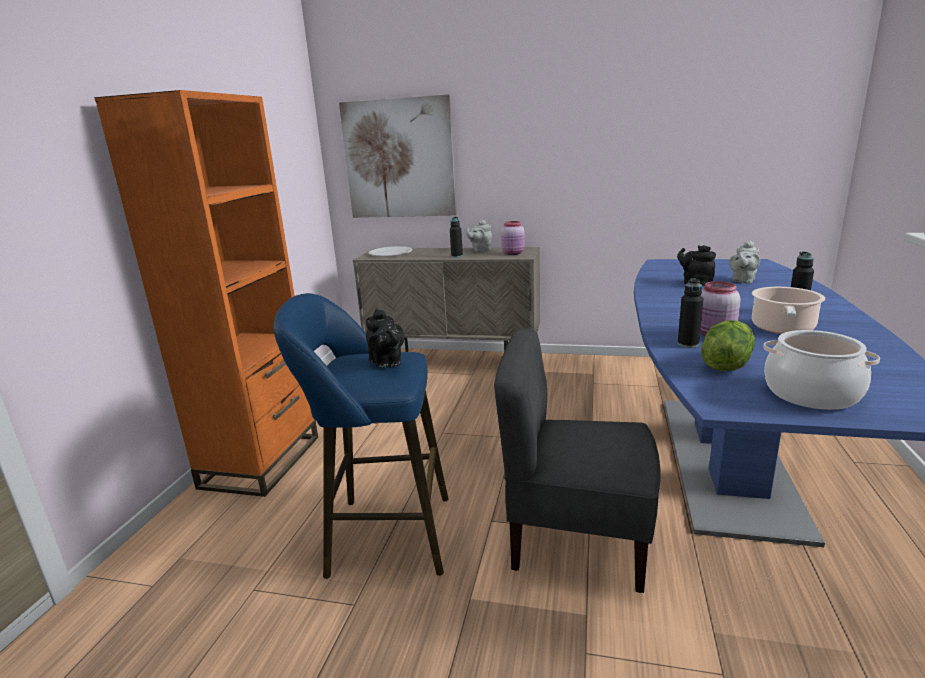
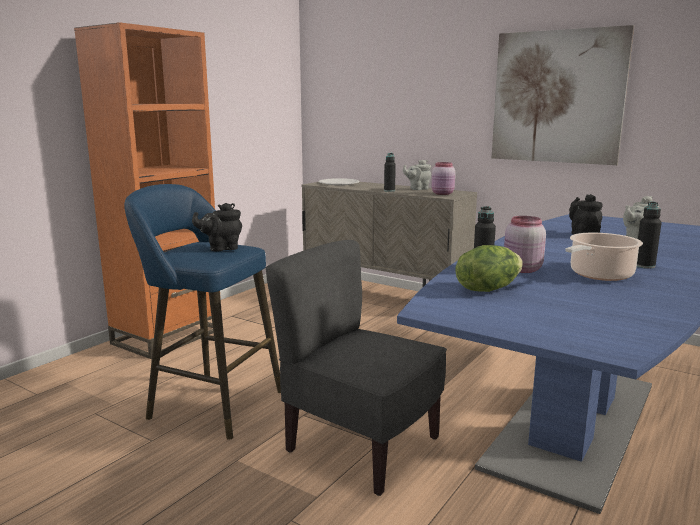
camera: 20 degrees right, 5 degrees down
picture [339,94,457,218] -> picture moved to [492,25,634,165]
black teapot [366,308,405,368] -> black teapot turned 75 degrees clockwise [192,203,242,251]
cooking pot [763,330,880,410] -> none

